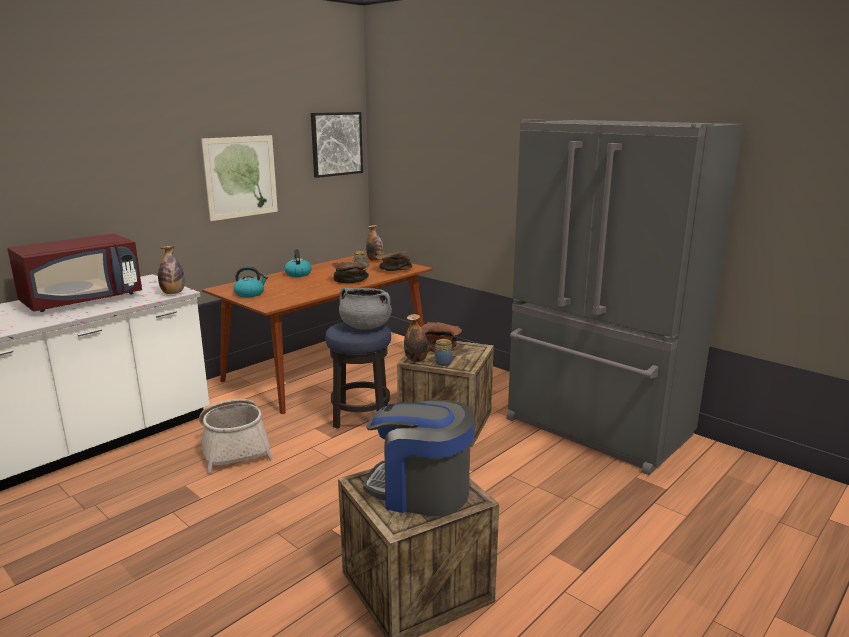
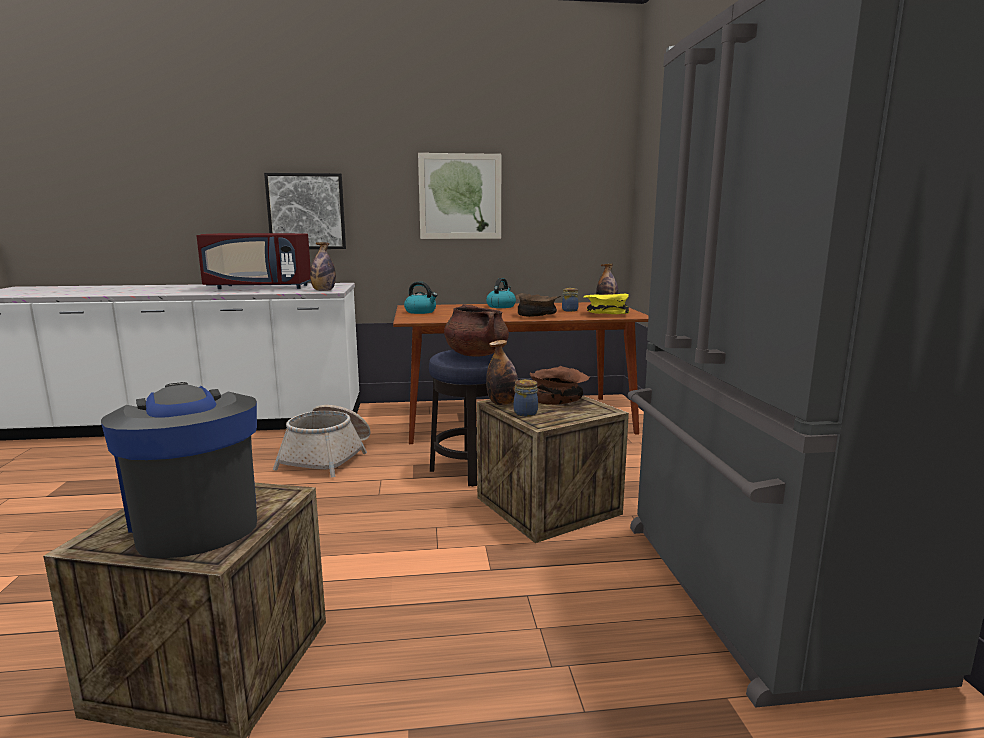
camera: 40 degrees right, 5 degrees down
picture [311,112,363,178] -> picture moved to [264,173,346,249]
grey cooking pot [339,288,392,330] -> brown cooking pot [444,304,509,356]
brown bowl [375,251,412,271] -> yellow bowl [584,294,629,314]

